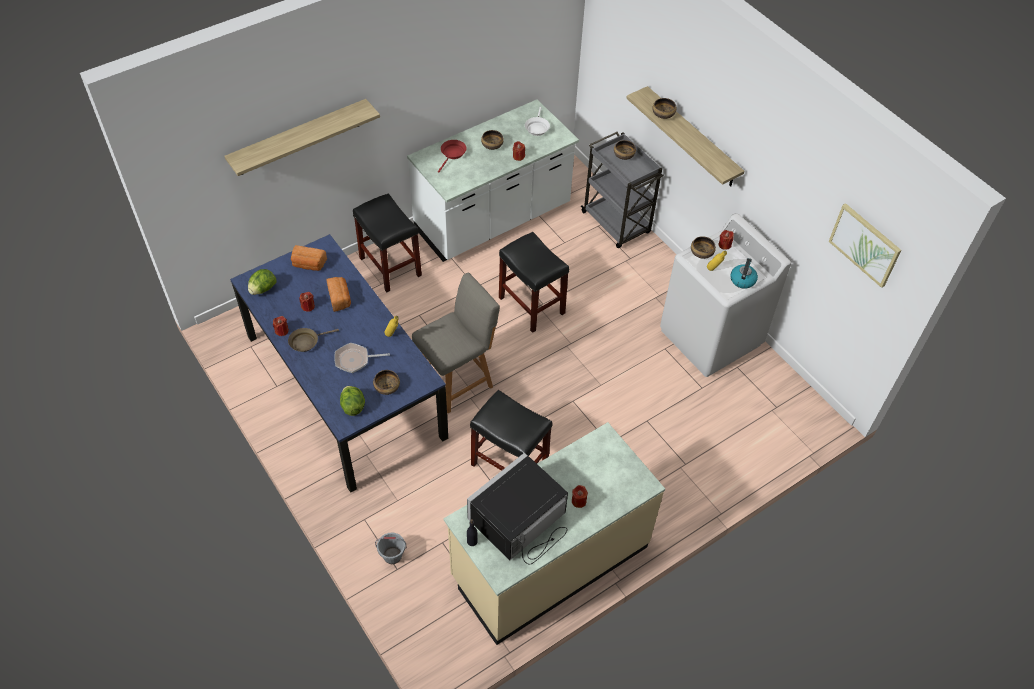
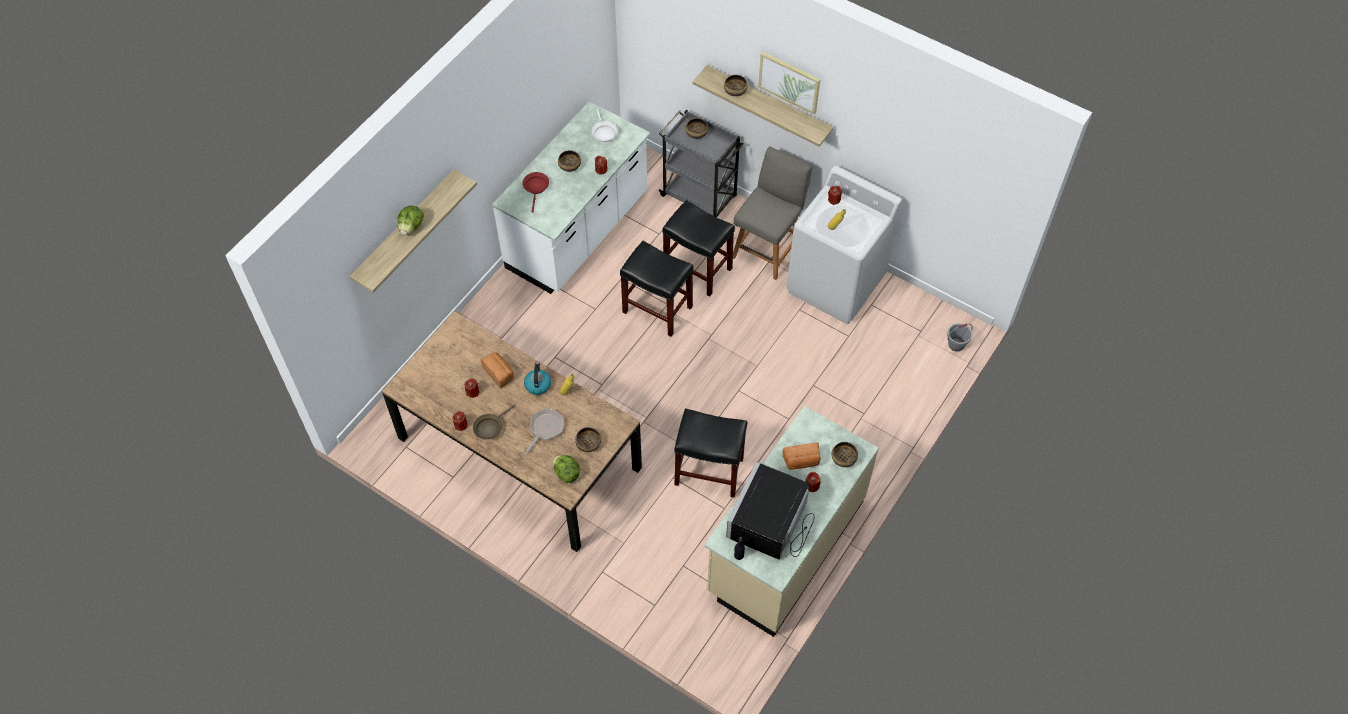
camera: 20 degrees left, 5 degrees up
blue dining table [230,234,448,493] -> brown dining table [381,312,642,552]
lettuce [248,269,277,295] -> lettuce moved to [397,205,424,235]
bread [291,245,327,271] -> bread moved to [782,442,821,470]
frying pan [334,343,390,373] -> frying pan turned 150 degrees clockwise [525,408,564,454]
black stool [353,193,422,292] -> black stool moved to [663,200,735,297]
grey bucket [375,533,407,564] -> grey bucket moved to [947,323,973,351]
grey chair [412,272,500,413] -> grey chair moved to [733,147,812,280]
bowl [691,236,716,259] -> bowl moved to [831,442,858,467]
kettle [730,258,758,289] -> kettle moved to [524,362,551,395]
picture [829,203,901,288] -> picture moved to [758,52,820,114]

